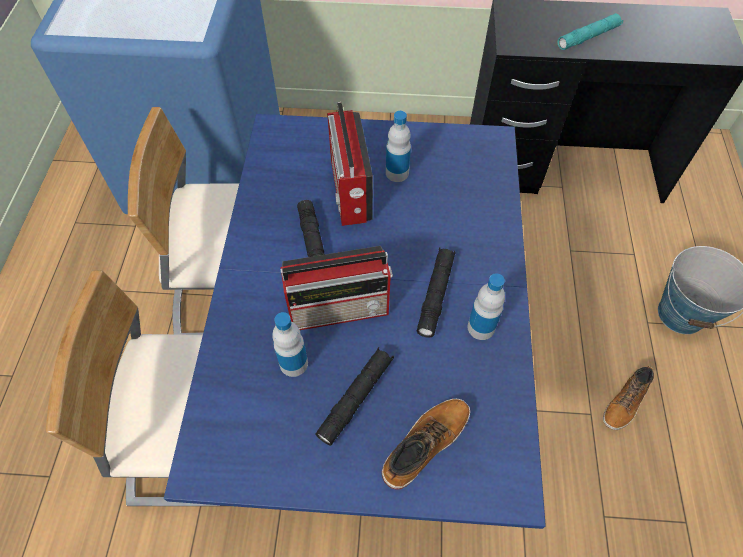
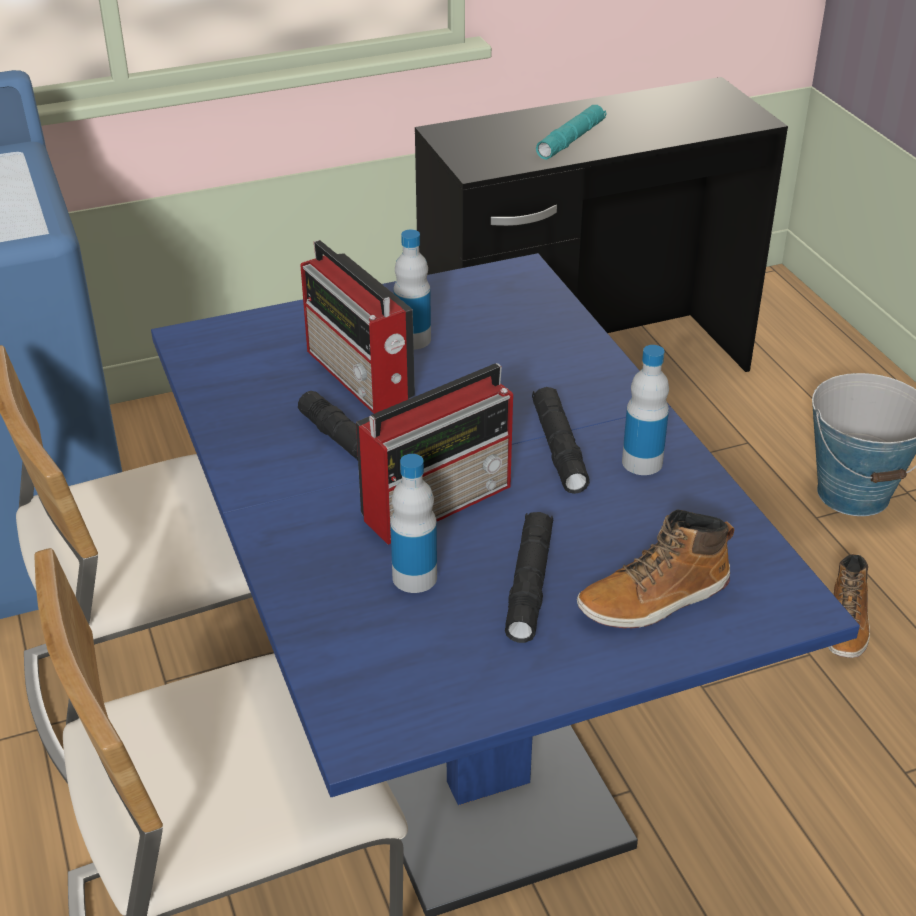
camera: 25 degrees left, 20 degrees down
boot [382,399,470,489] -> boot turned 135 degrees counterclockwise [577,510,734,629]

